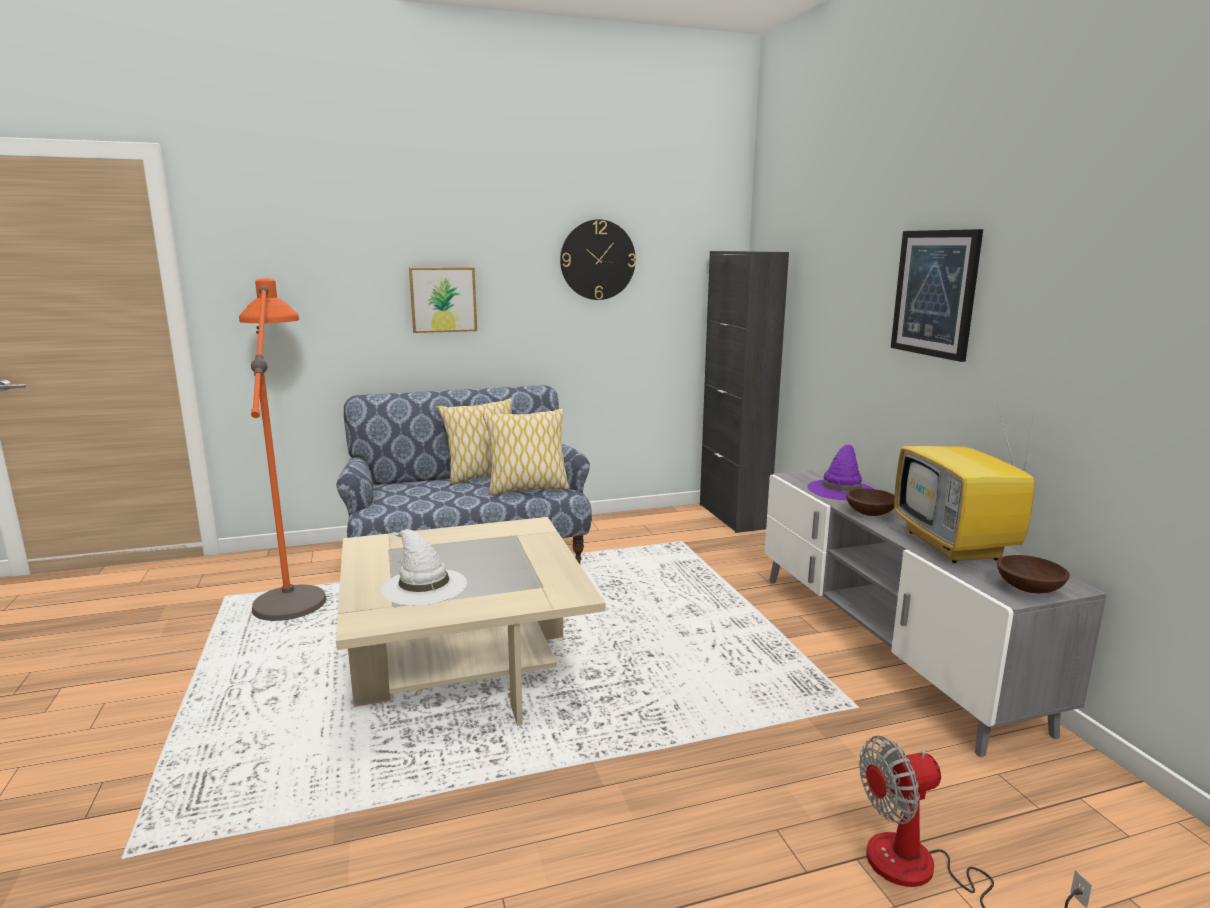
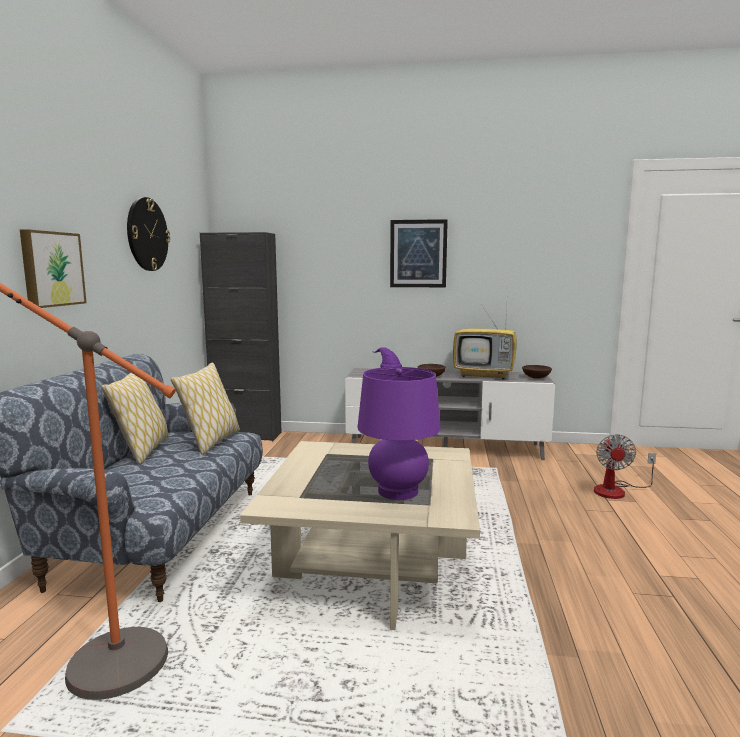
camera: 65 degrees left, 5 degrees down
white hat [381,529,467,606] -> purple table lamp [357,367,441,500]

